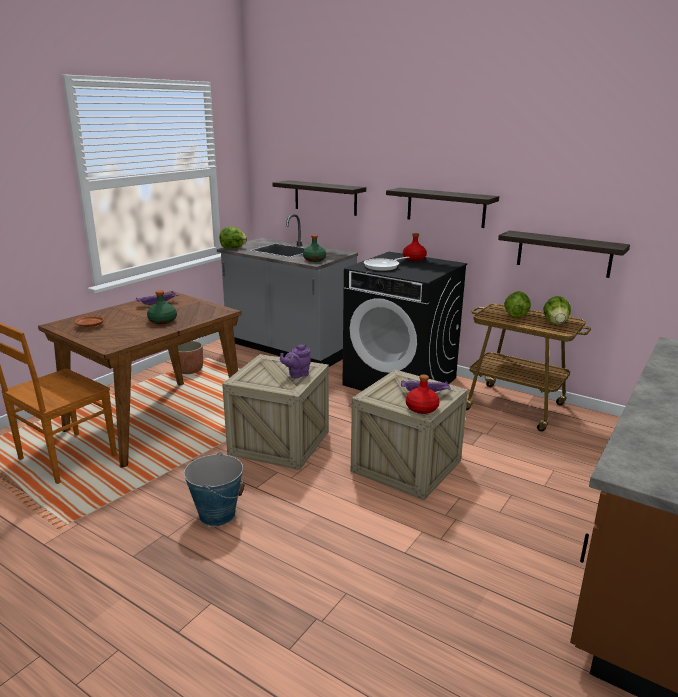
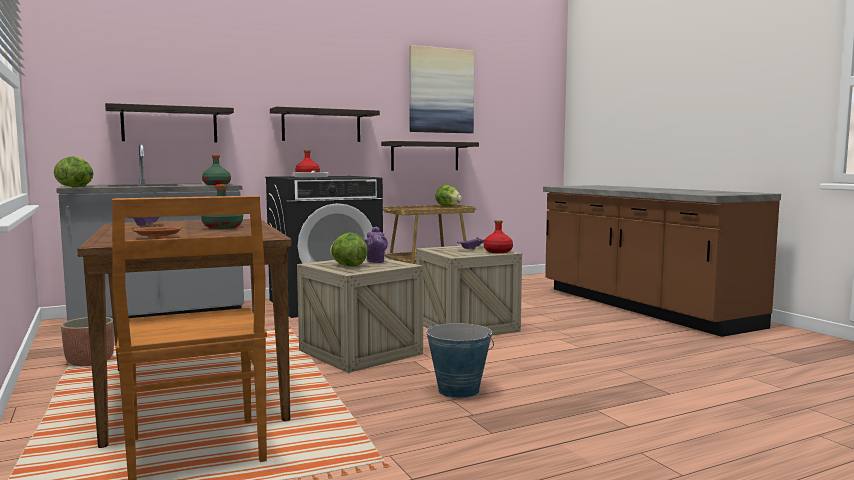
camera: 60 degrees left, 15 degrees down
lettuce [504,291,531,318] -> lettuce moved to [330,232,368,267]
none -> picture [409,45,474,133]

